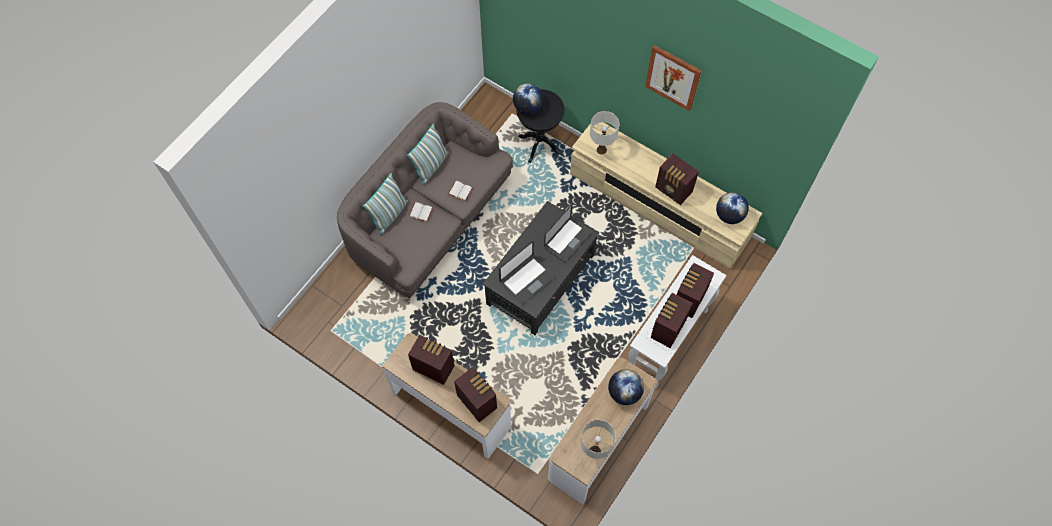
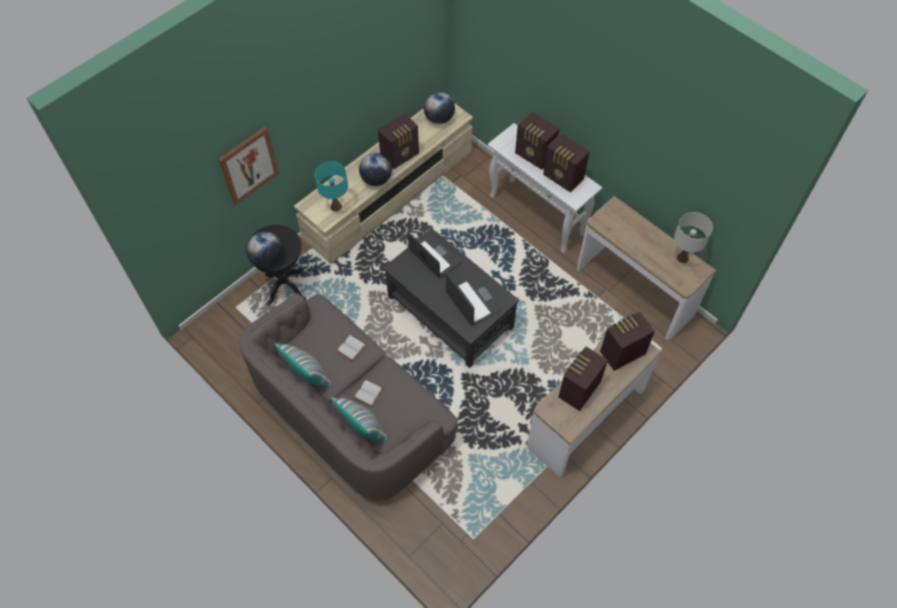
camera: 80 degrees left, 5 degrees down
white table lamp [590,111,619,154] -> turquoise table lamp [315,161,348,211]
globe [608,369,644,405] -> globe moved to [359,153,392,186]
picture [645,45,702,111] -> picture moved to [218,127,279,205]

